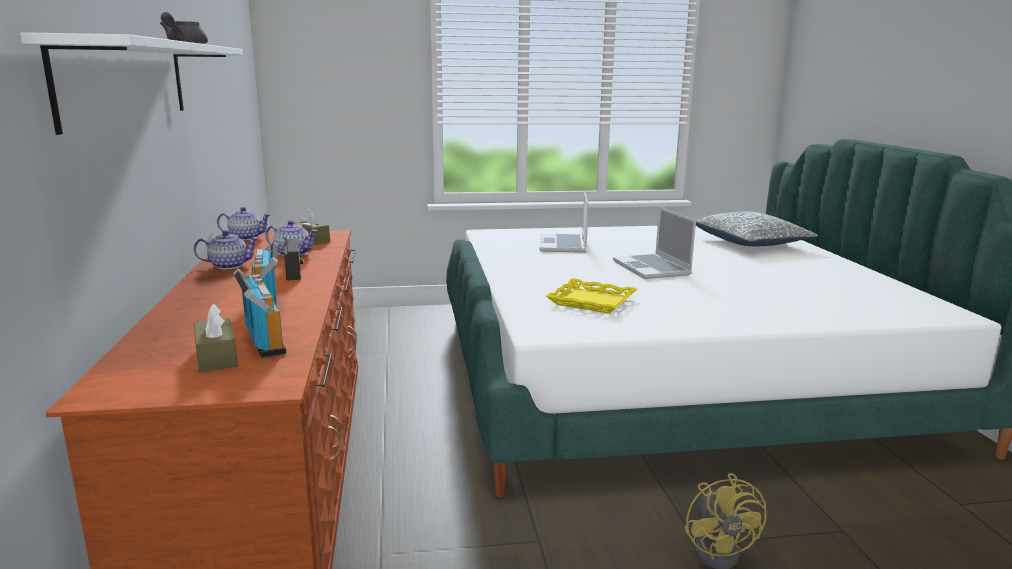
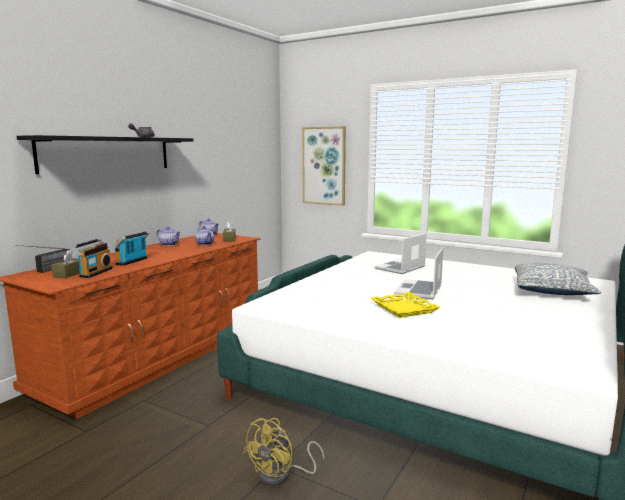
camera: 40 degrees right, 5 degrees down
white shelf [20,32,243,135] -> black shelf [17,135,194,174]
radio [283,236,303,280] -> radio moved to [16,245,70,273]
yellow tray [546,278,637,314] -> yellow tray moved to [371,292,440,318]
none -> picture [302,126,346,206]

